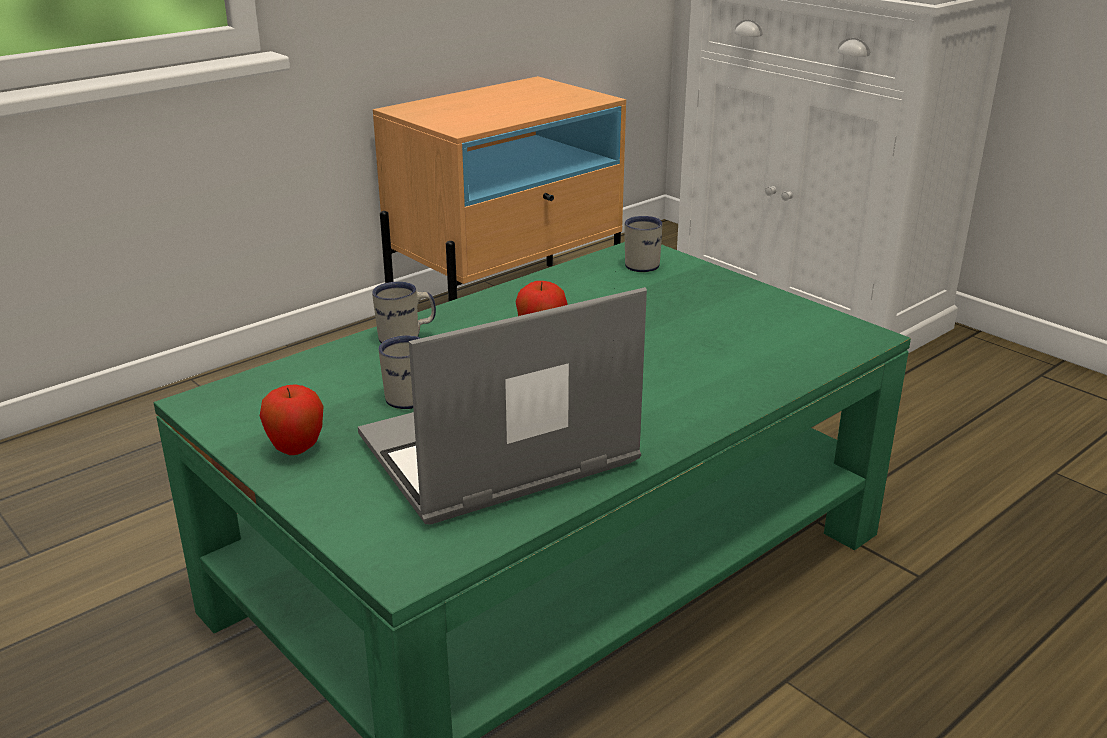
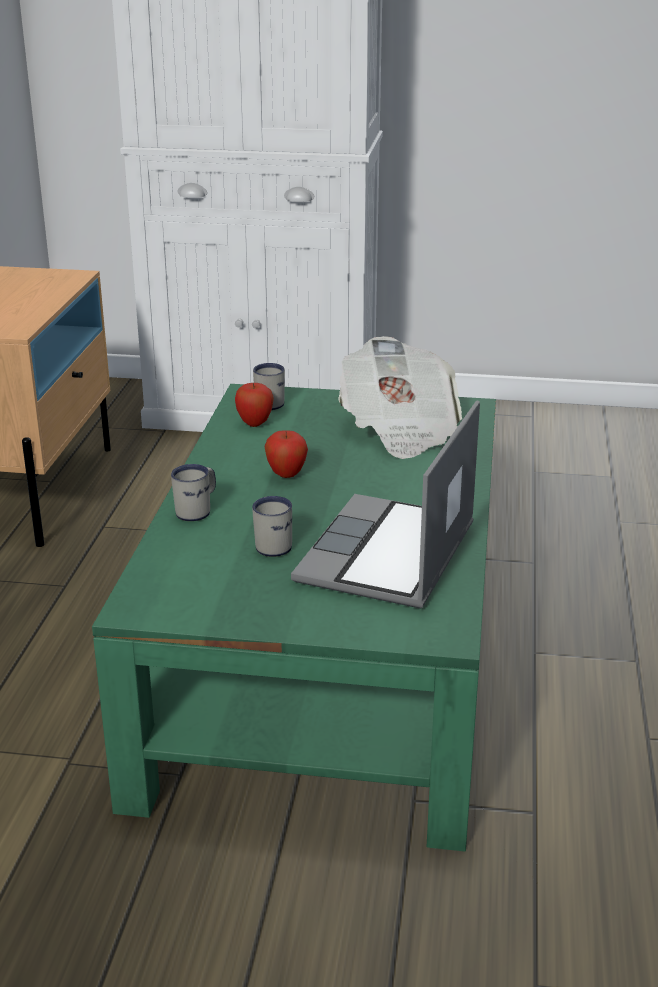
camera: 40 degrees left, 0 degrees up
apple [260,384,323,455] -> apple moved to [235,383,274,427]
none -> newspaper [338,336,462,459]

